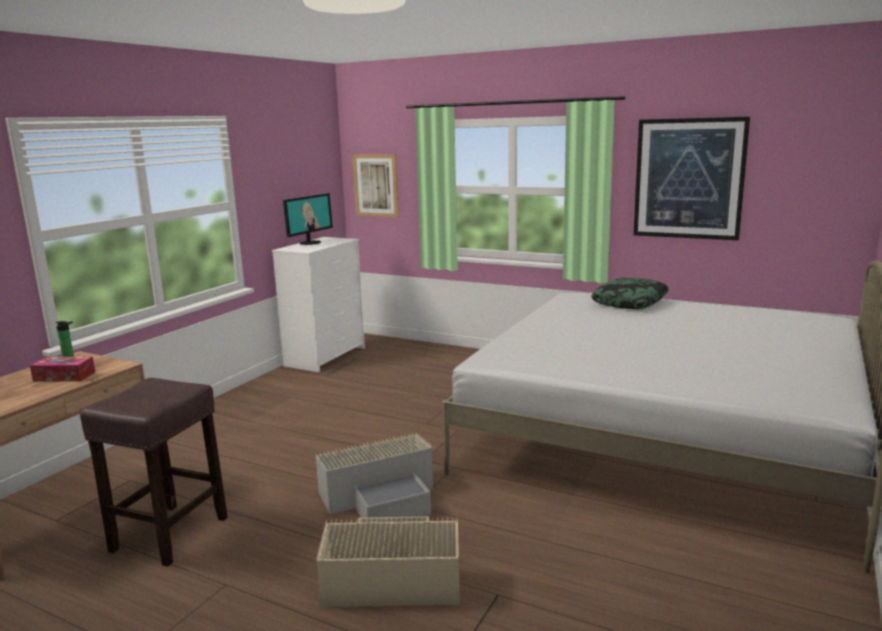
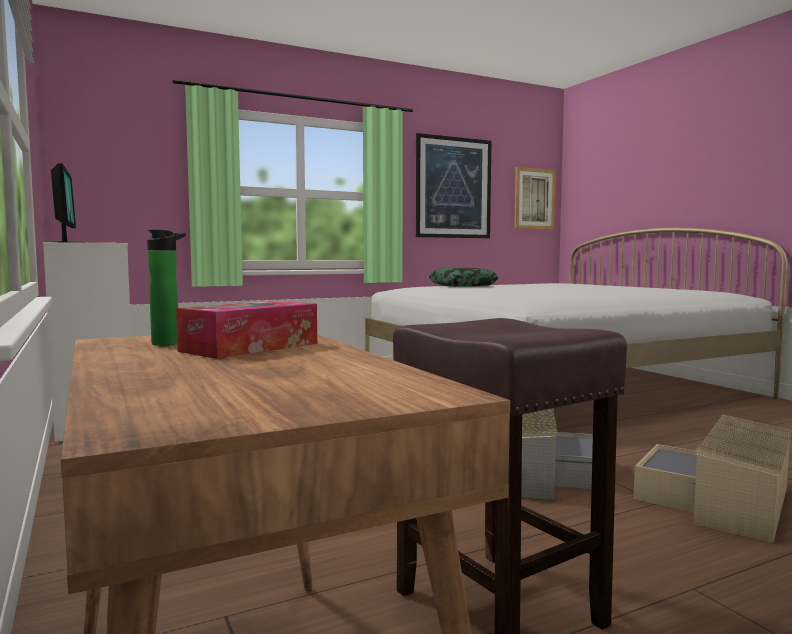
camera: 55 degrees left, 10 degrees down
picture [352,154,399,217] -> picture moved to [514,167,556,230]

